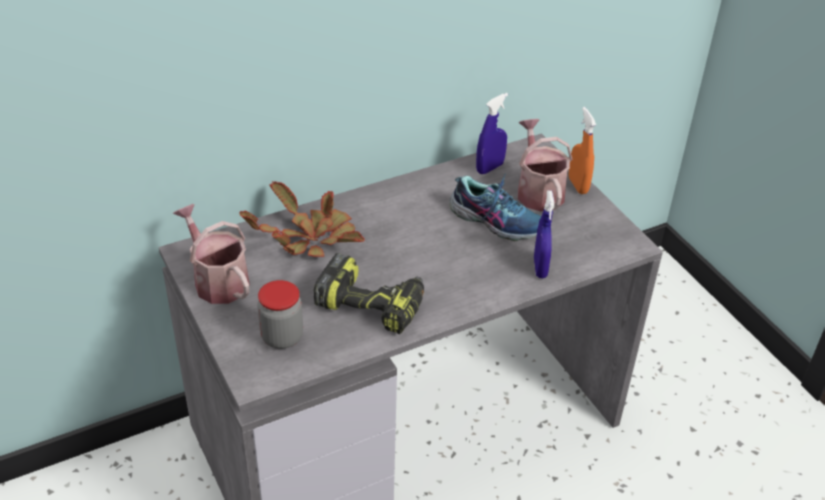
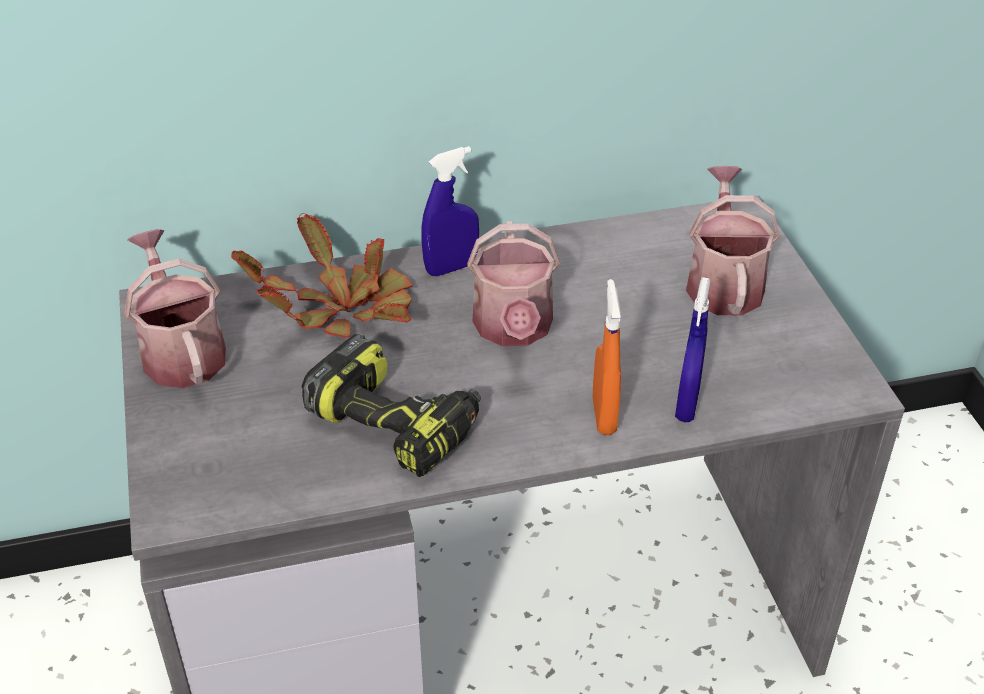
camera: 15 degrees right, 0 degrees up
jar [257,280,303,349] -> none
shoe [449,173,541,241] -> none
blue spray bottle [476,93,508,174] -> blue spray bottle moved to [421,146,479,276]
orange spray bottle [569,107,596,194] -> orange spray bottle moved to [593,279,621,435]
none -> watering can [467,221,560,346]

